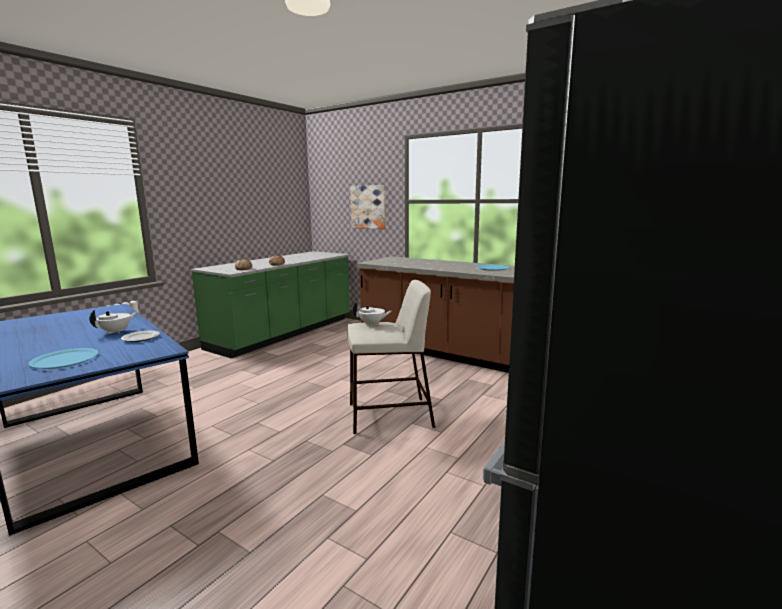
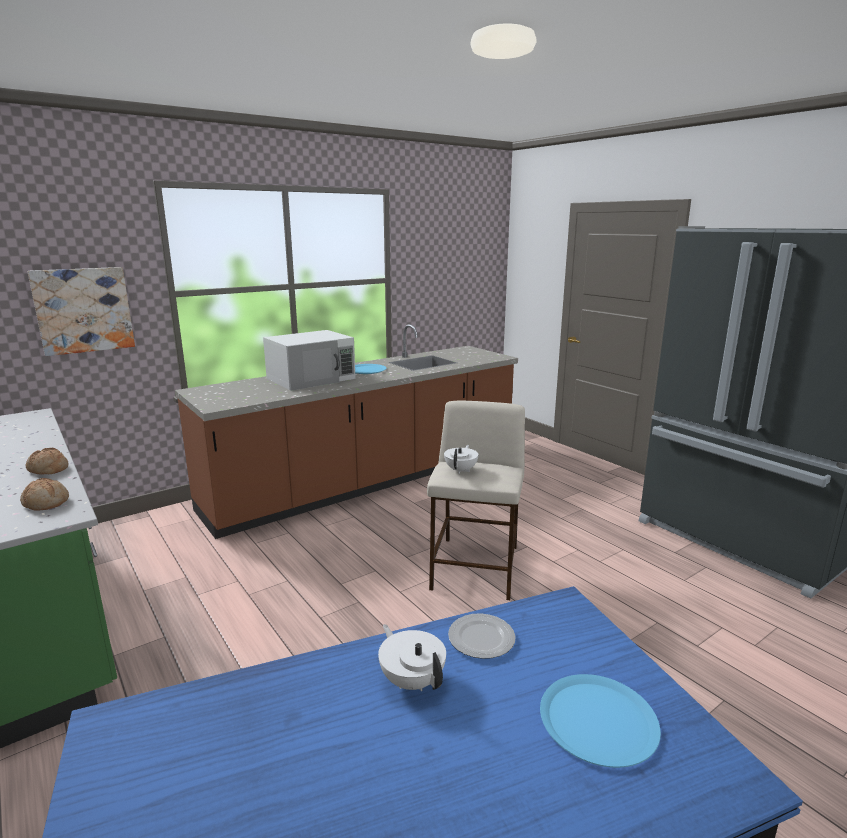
camera: 70 degrees left, 5 degrees up
none -> white microwave [263,330,356,391]

